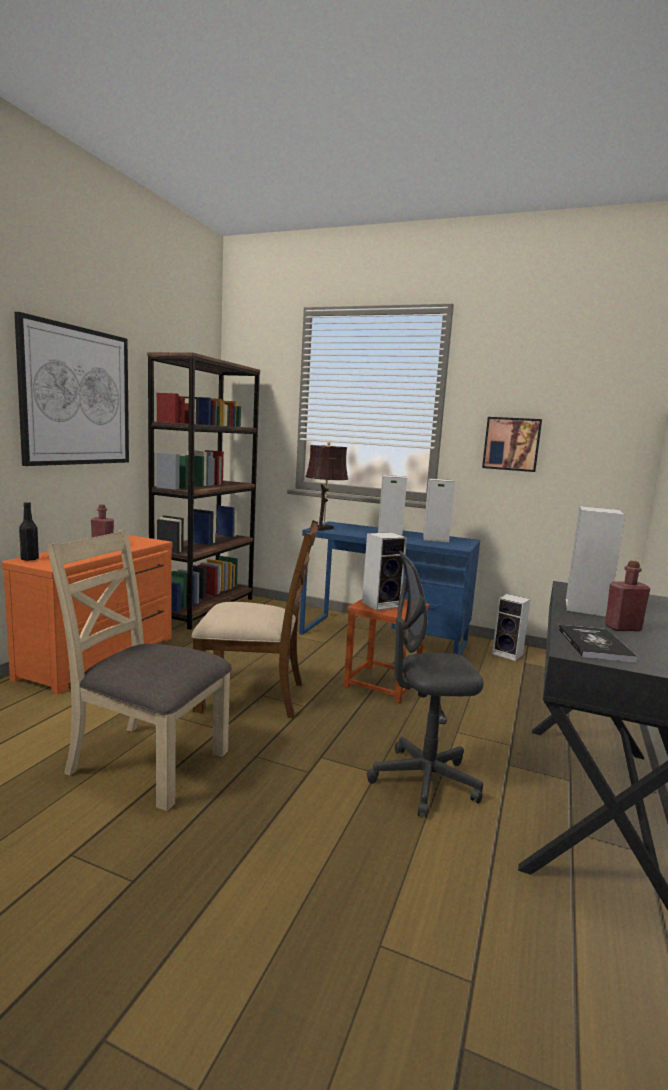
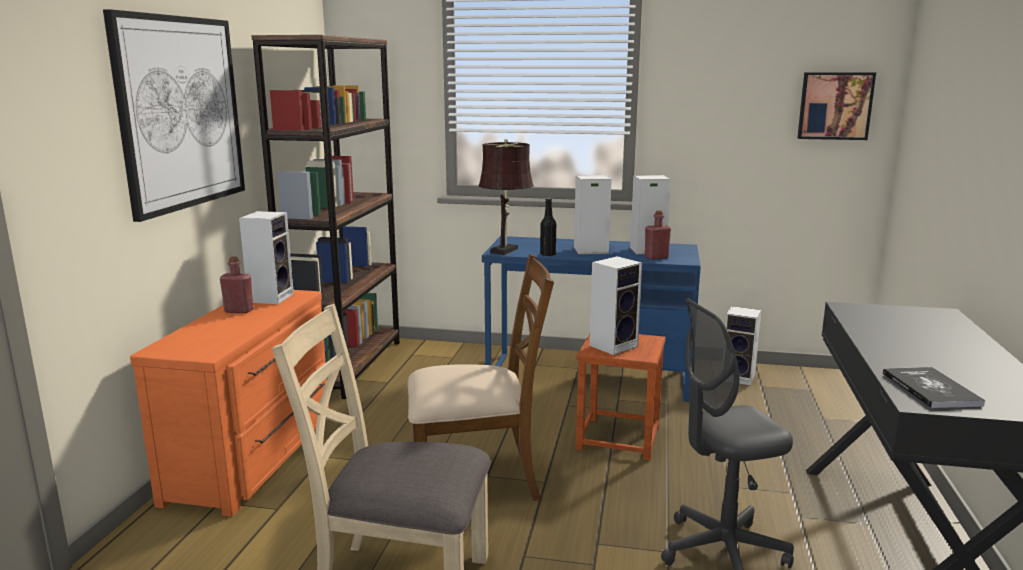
camera: 10 degrees left, 5 degrees up
black bottle [19,502,39,561] -> black bottle moved to [540,198,556,256]
picture [482,417,542,472] -> picture moved to [797,72,876,140]
speaker [566,506,625,617] -> speaker moved to [239,211,294,304]
red bottle [605,561,650,631] -> red bottle moved to [645,210,671,260]

